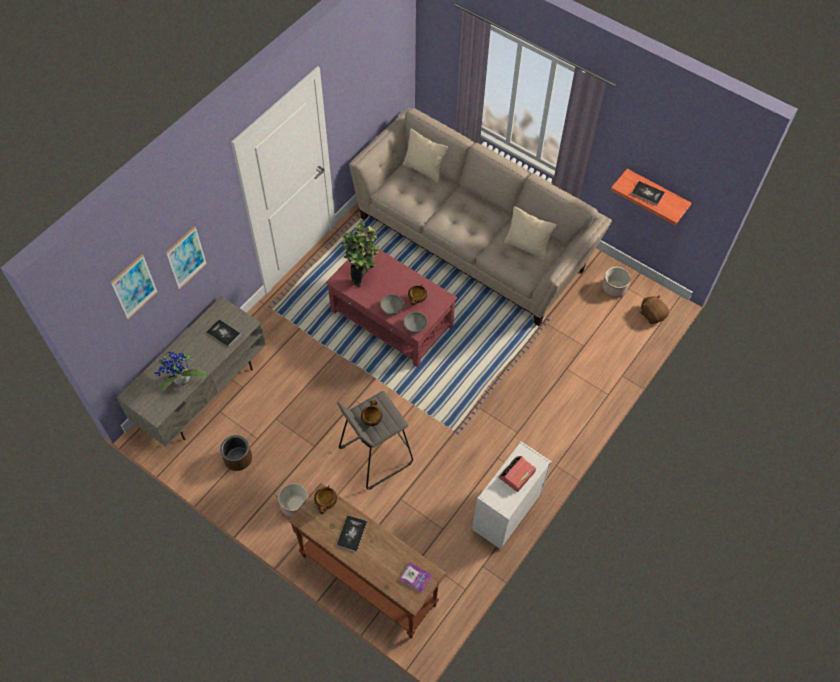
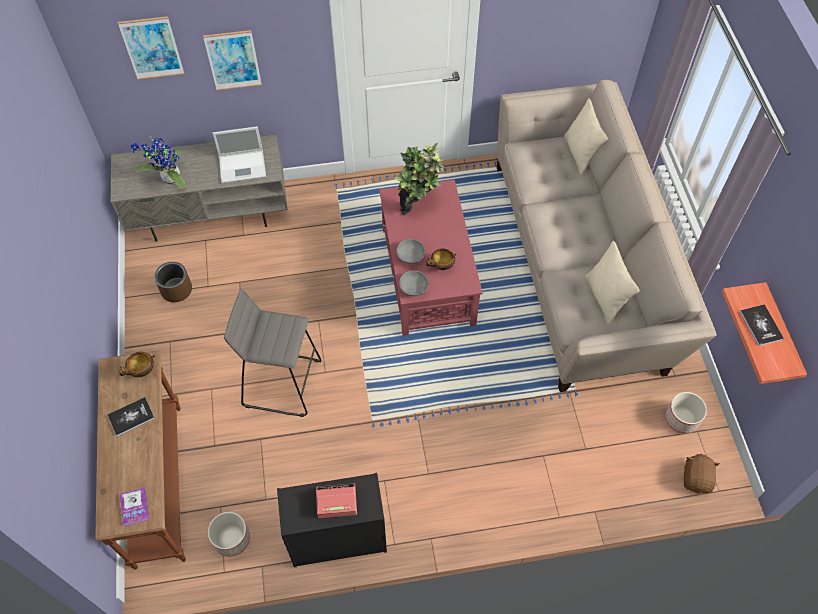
camera: 45 degrees right, 0 degrees up
book [207,319,241,347] -> laptop [213,126,266,183]
planter [278,483,308,518] -> planter moved to [208,512,250,557]
bowl [361,400,382,427] -> none
white dresser [472,441,551,549] -> black dresser [277,473,387,568]

